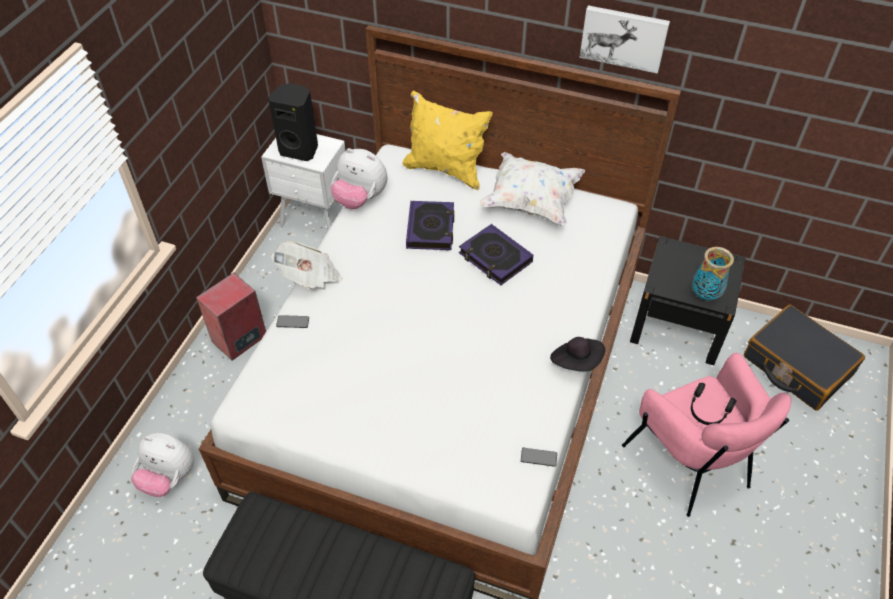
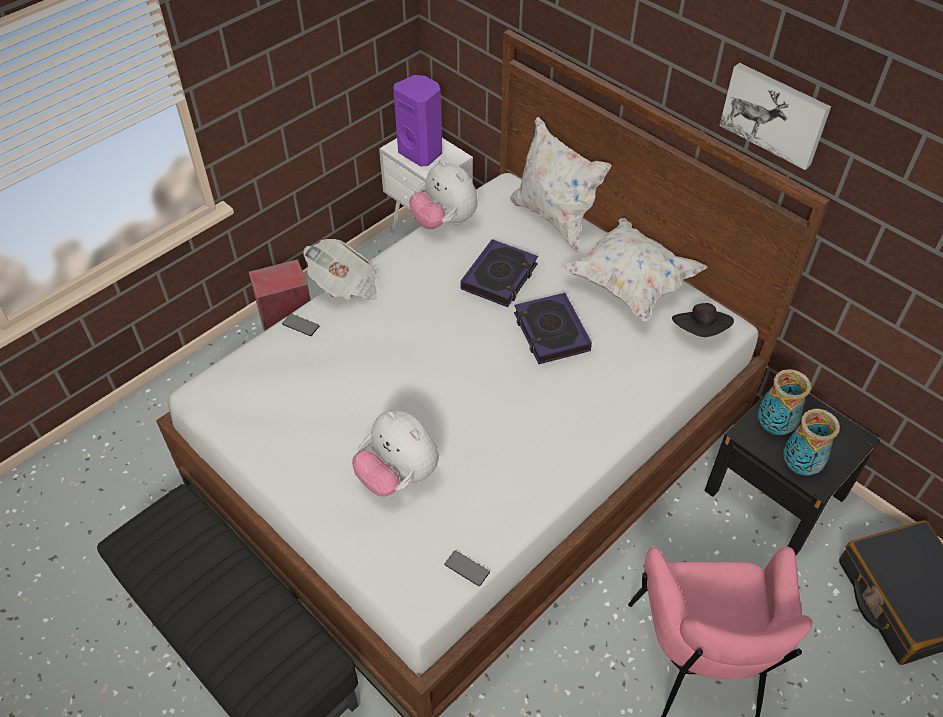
camera: 25 degrees right, 0 degrees up
plush toy [131,432,194,497] -> plush toy moved to [352,410,439,497]
black speaker [268,83,318,161] -> purple speaker [393,75,442,167]
yellow pillow [403,91,492,190] -> white pillow [510,117,611,252]
black hat [550,337,605,372] -> black hat moved to [672,303,734,337]
black headphones [691,383,737,425] -> none
none -> vase [758,369,811,435]

